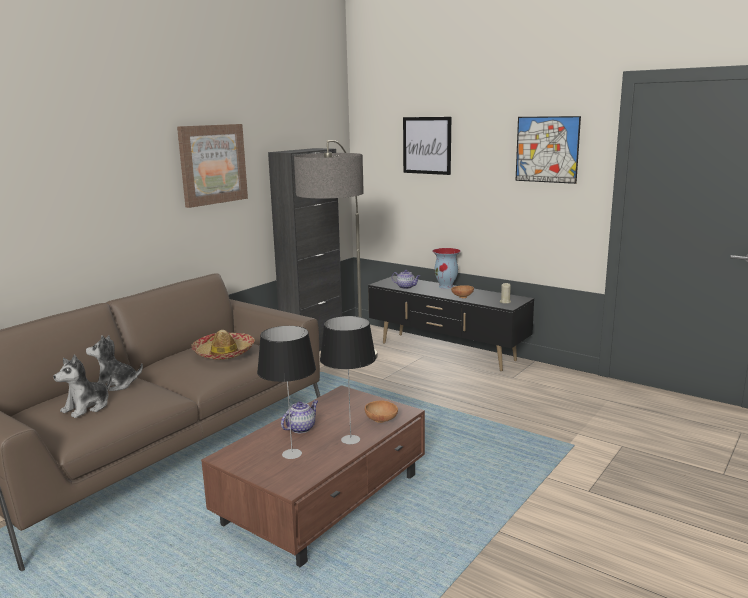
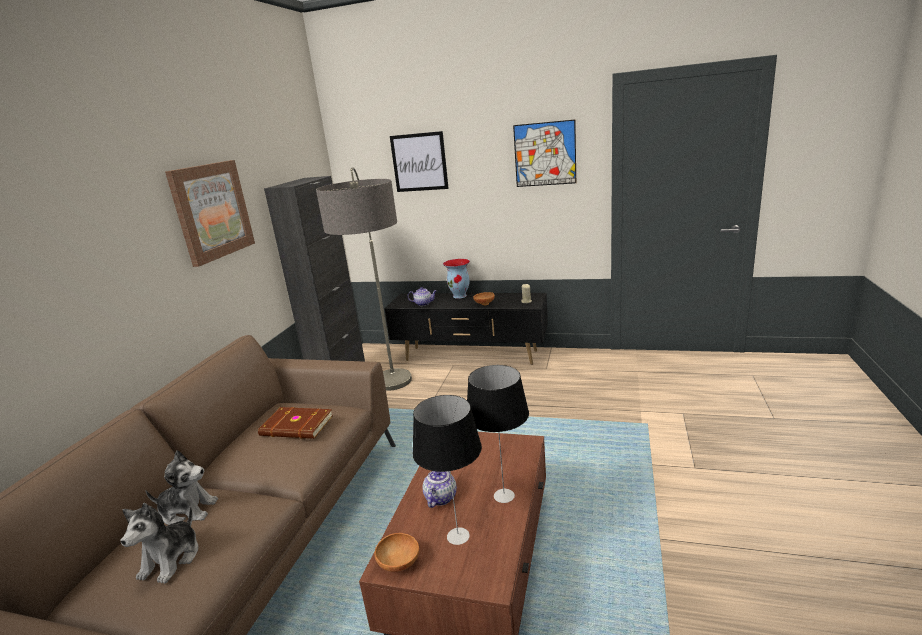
camera: 20 degrees left, 5 degrees up
plush toy [86,335,143,391] -> plush toy turned 150 degrees counterclockwise [145,451,218,525]
hat [191,330,255,360] -> brown book [258,407,333,439]
brown bowl [365,400,398,423] -> brown bowl moved to [374,533,419,572]

